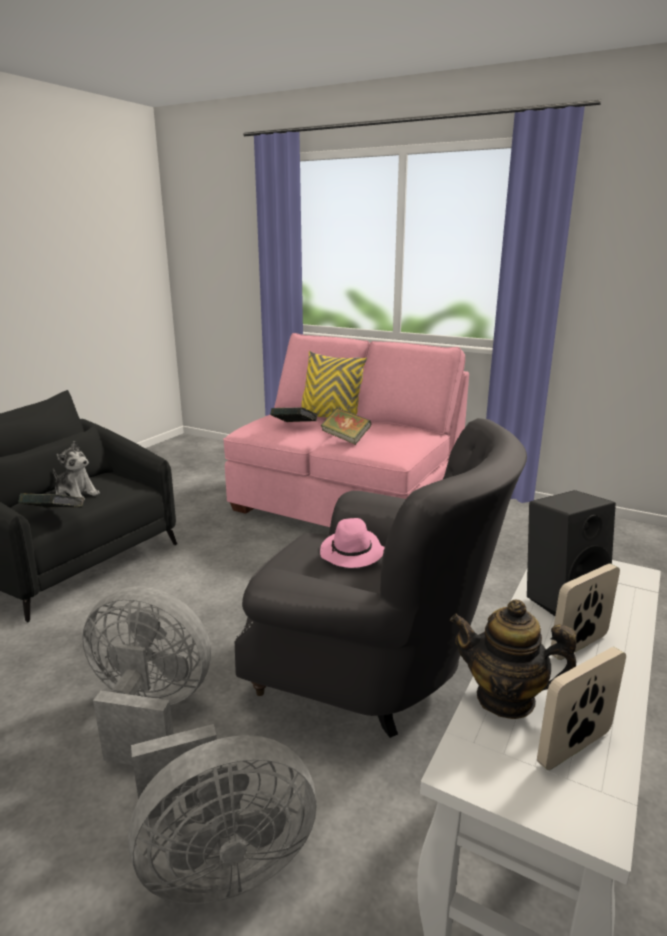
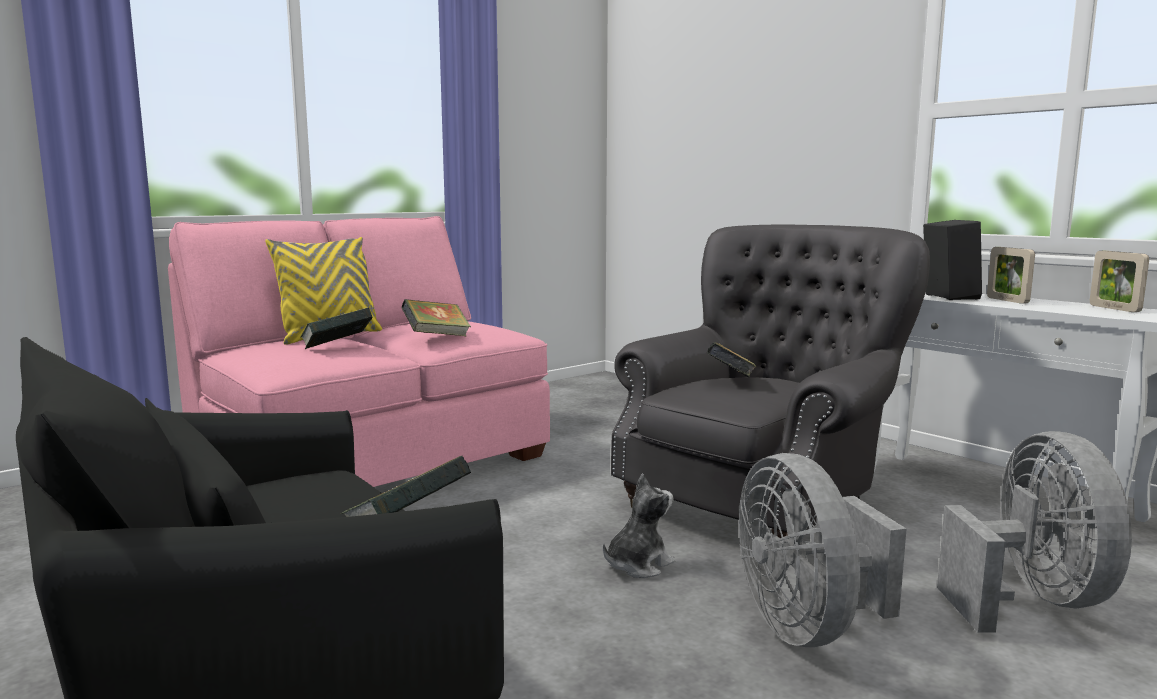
camera: 70 degrees left, 10 degrees down
plush toy [53,441,100,501] -> plush toy moved to [603,473,675,578]
grey fan [82,586,211,765] -> grey fan turned 45 degrees counterclockwise [739,453,906,647]
pink hat [320,518,385,568] -> book [707,342,756,377]
teapot [450,600,576,719] -> none

